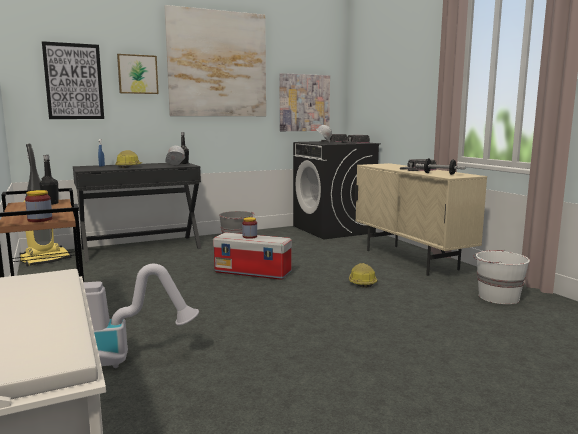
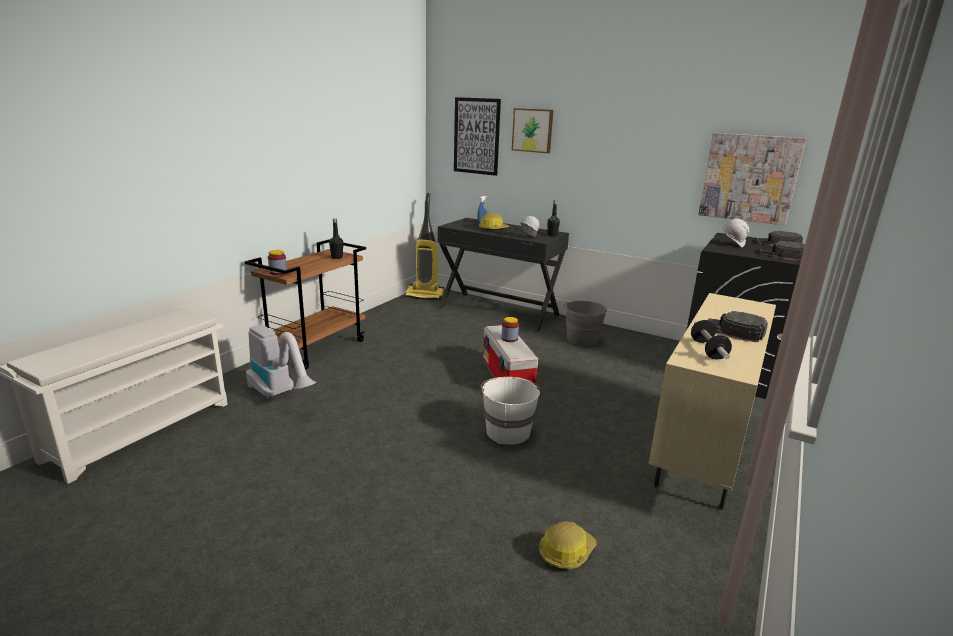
camera: 55 degrees right, 10 degrees up
picture [165,5,266,116] -> none
hard hat [349,263,378,288] -> hard hat moved to [539,521,596,569]
white bucket [473,250,530,304] -> white bucket moved to [481,377,540,445]

